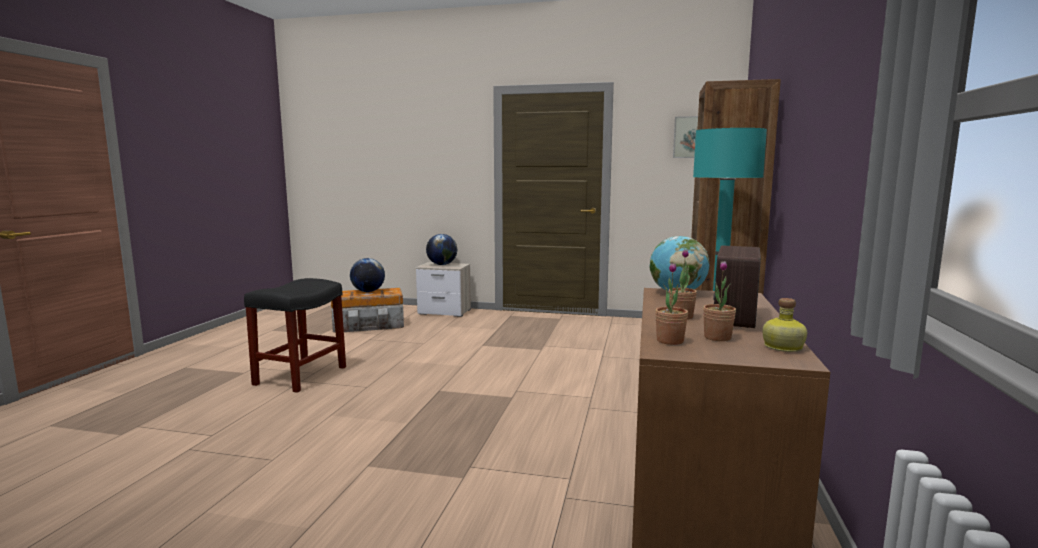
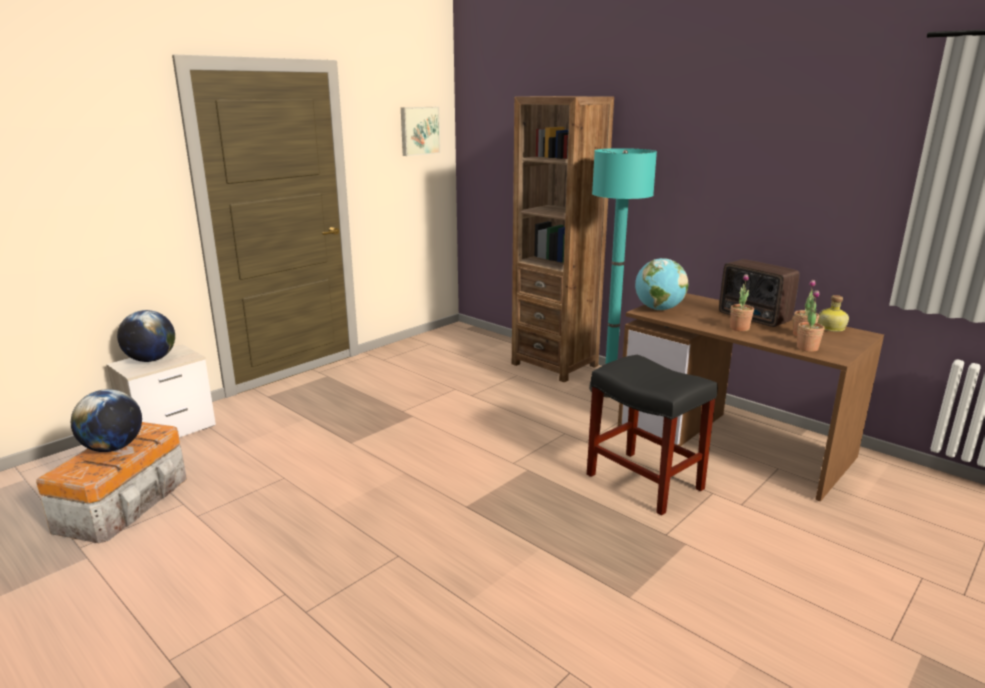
camera: 60 degrees left, 10 degrees up
black stool [244,278,346,393] -> black stool moved to [587,355,718,516]

